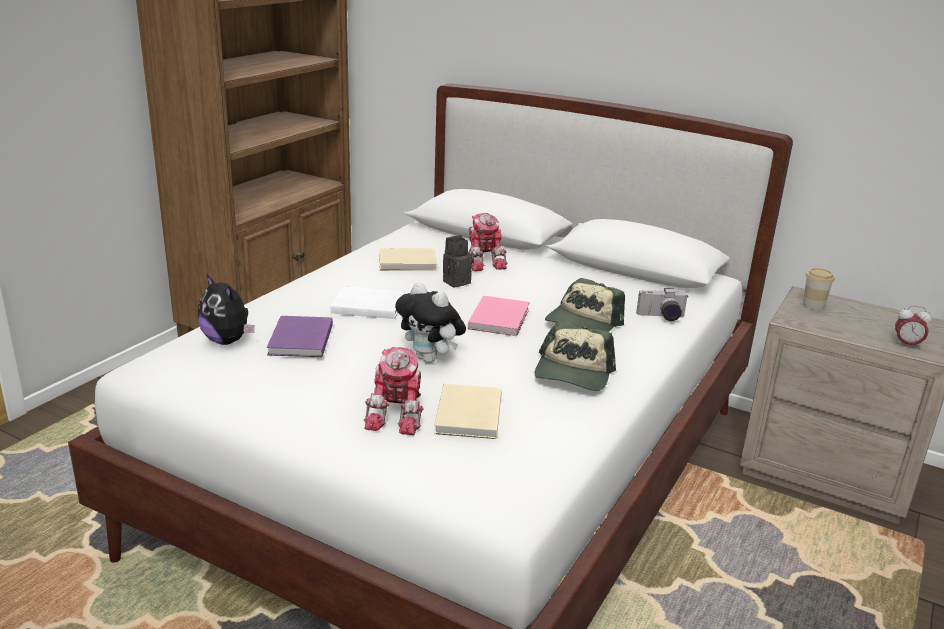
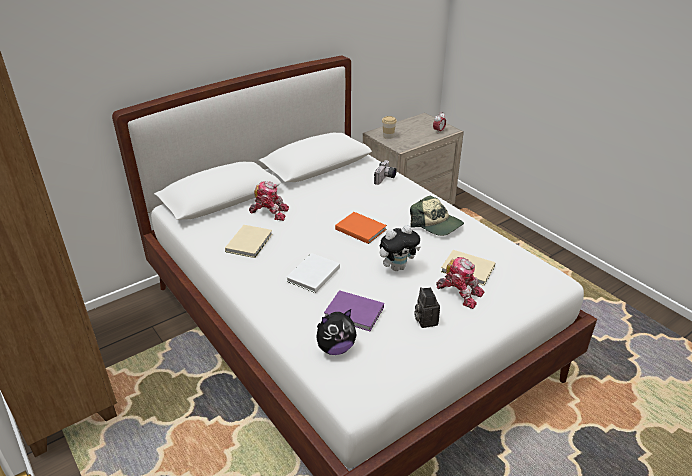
camera: 65 degrees left, 10 degrees up
camera [443,235,474,288] -> camera moved to [415,287,440,328]
pink book [468,296,530,336] -> orange book [335,212,387,244]
cap [545,278,625,332] -> none

